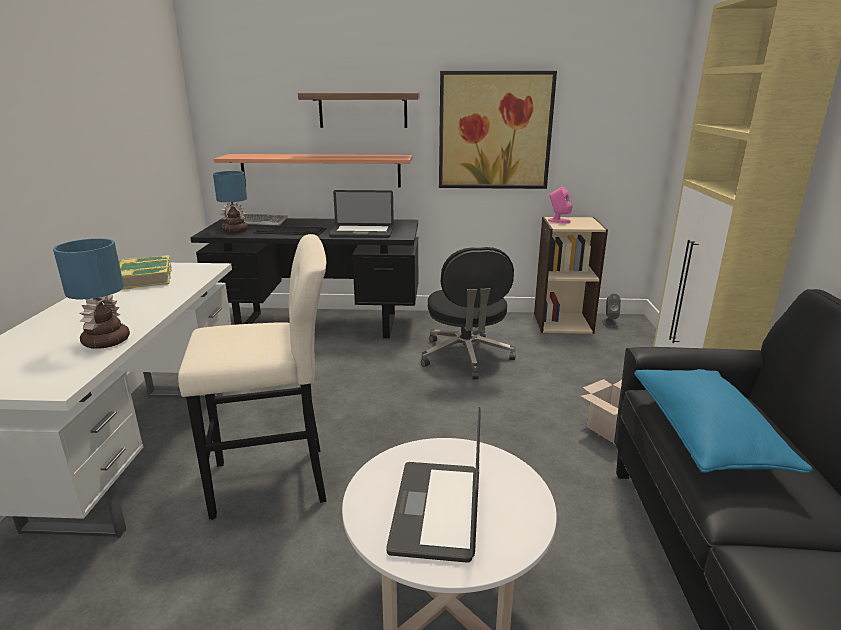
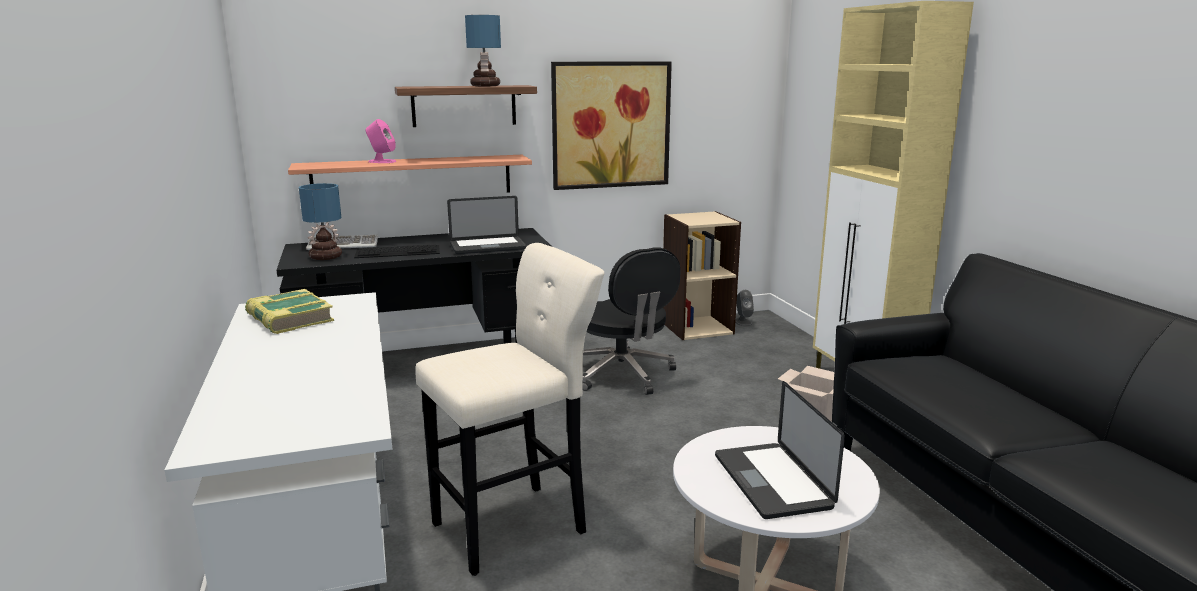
camera: 20 degrees left, 5 degrees down
table lamp [53,238,130,349] -> table lamp moved to [465,15,501,86]
pink speaker [548,187,573,224] -> pink speaker moved to [366,119,396,163]
blue pillow [634,369,813,473] -> none

